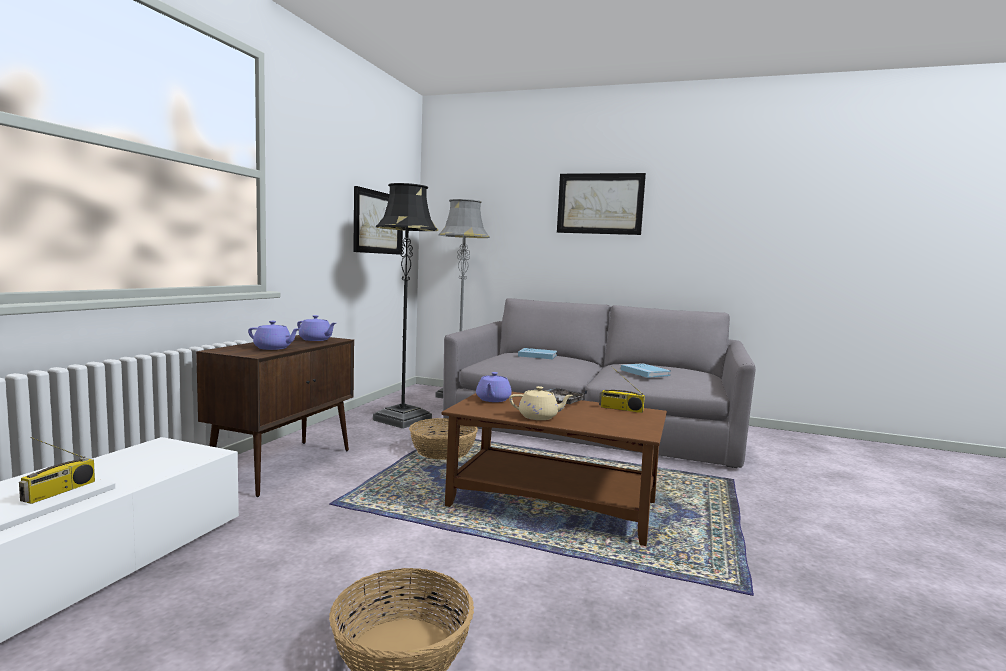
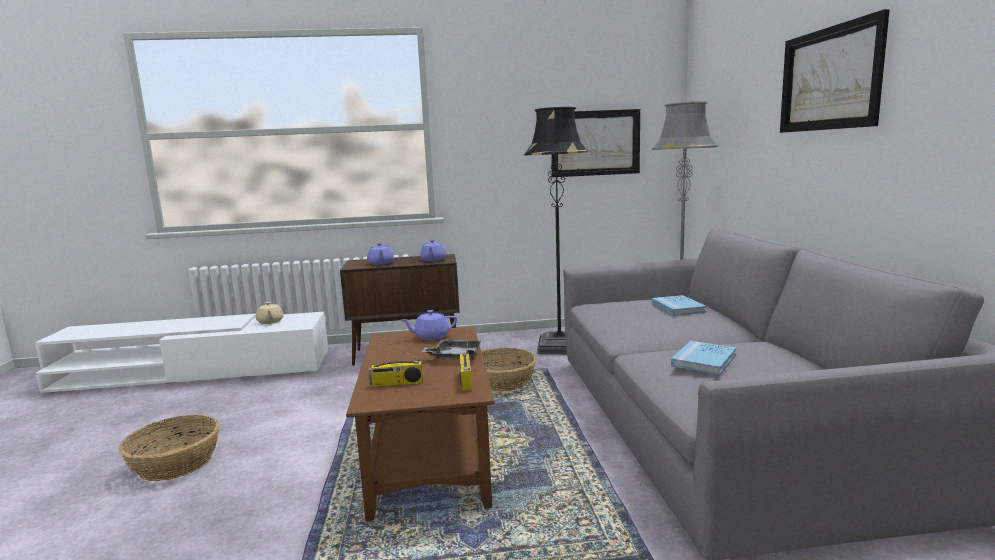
camera: 65 degrees right, 5 degrees up
radio [19,437,95,504] -> radio moved to [369,336,423,387]
beige teapot [509,386,573,420] -> beige teapot moved to [256,302,284,324]

